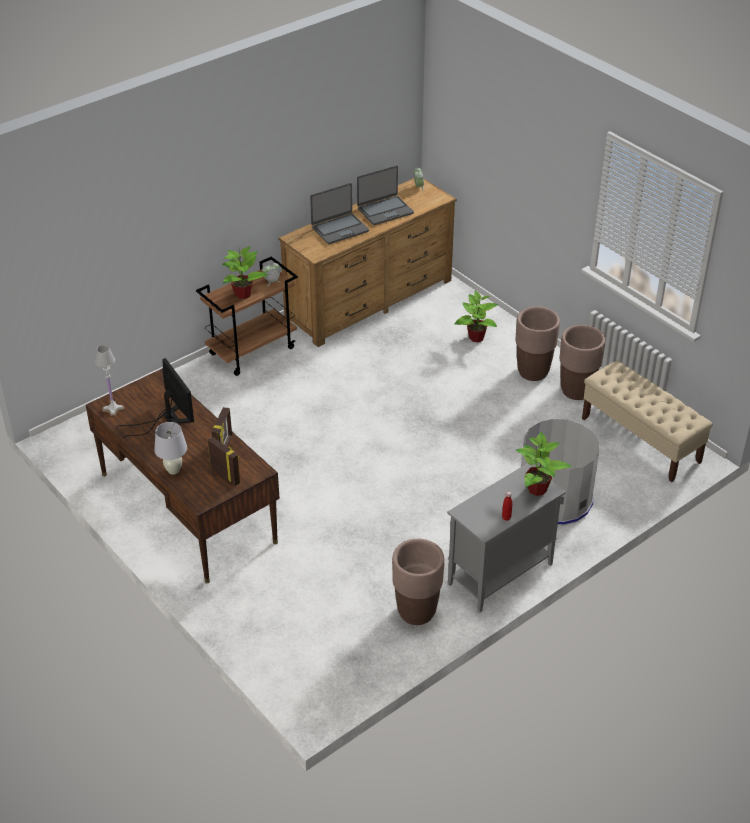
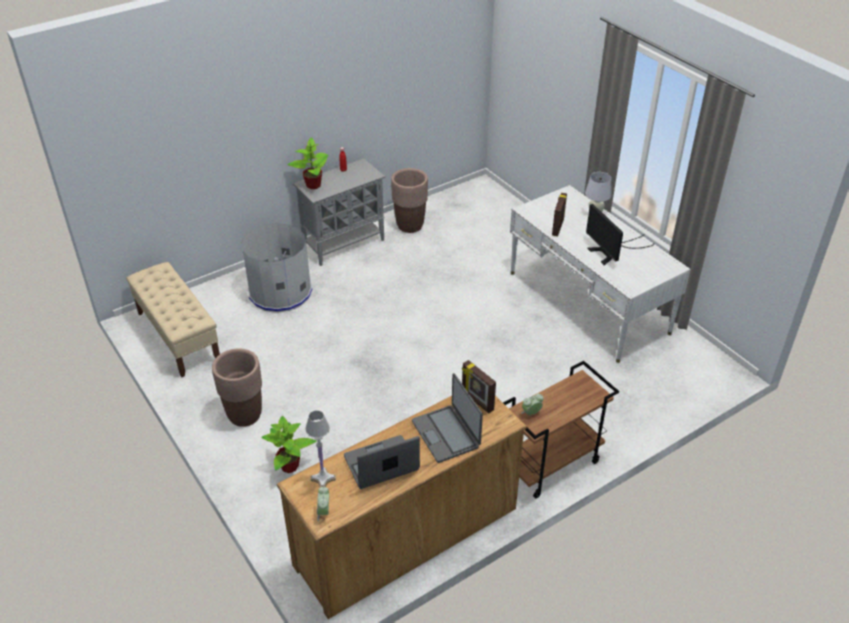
camera: 175 degrees left, 0 degrees up
brown desk [86,368,280,583] -> white desk [510,185,691,363]
white table lamp [95,345,124,416] -> white table lamp moved to [305,410,336,487]
picture frame [207,436,240,486] -> picture frame moved to [462,360,496,413]
potted plant [222,247,268,299] -> none
laptop [310,183,369,244] -> laptop turned 90 degrees counterclockwise [412,373,483,463]
brown planter [560,325,605,400] -> none

